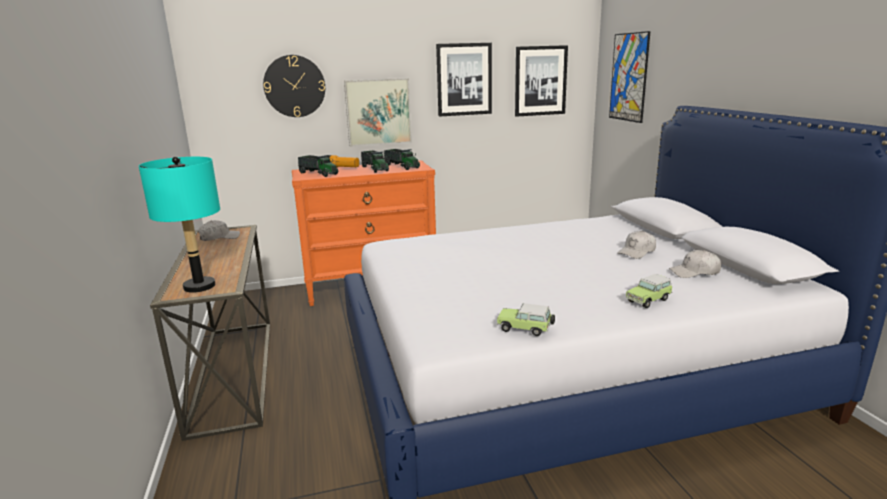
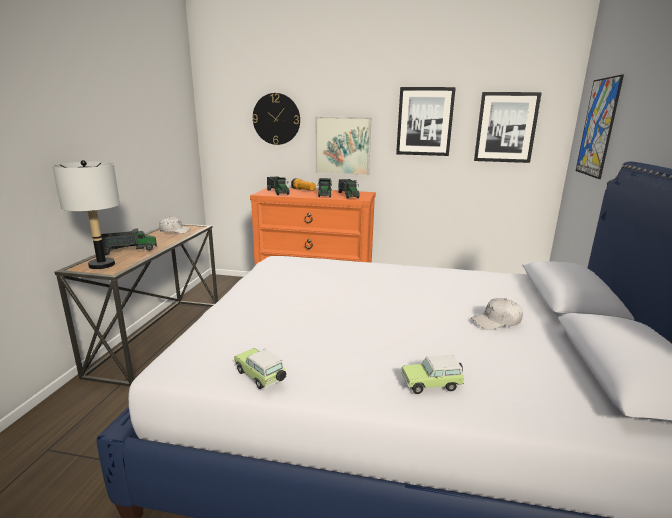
camera: 25 degrees right, 0 degrees up
turquoise table lamp [139,157,220,293] -> grey table lamp [52,160,120,269]
white cap [669,250,721,278] -> none
none -> toy truck [101,228,157,255]

